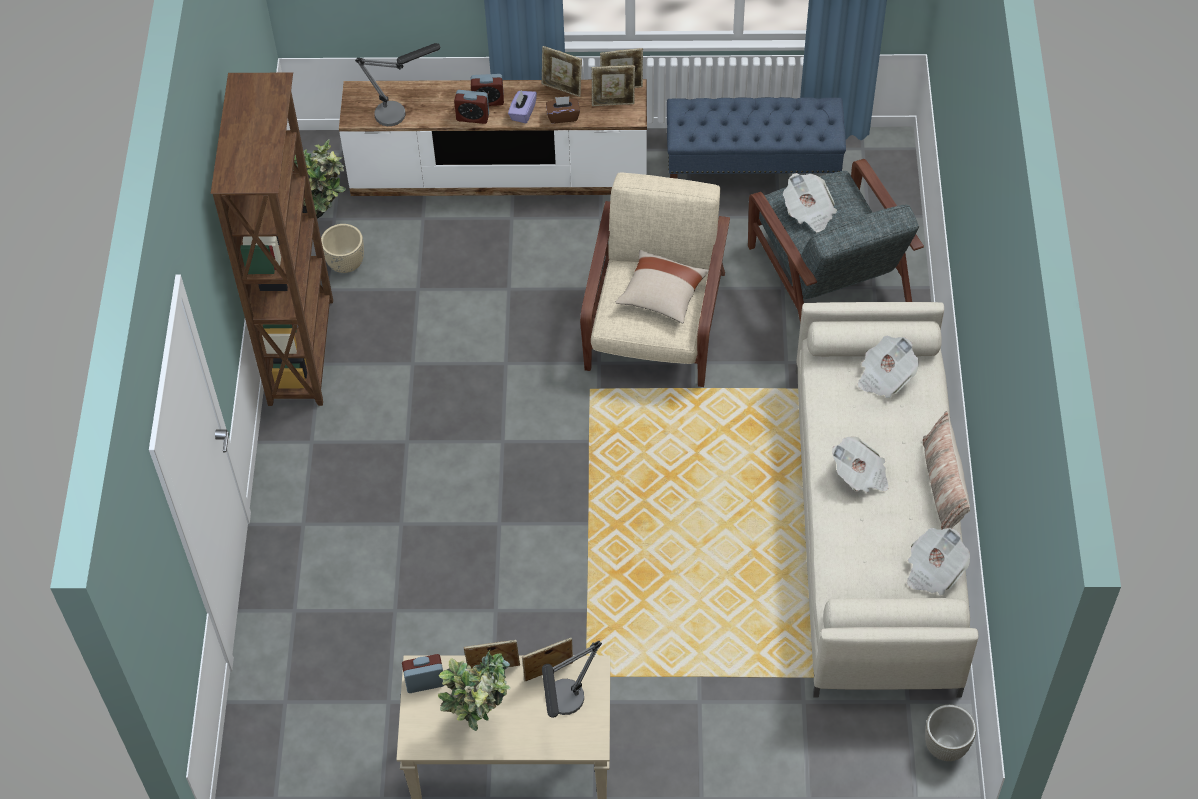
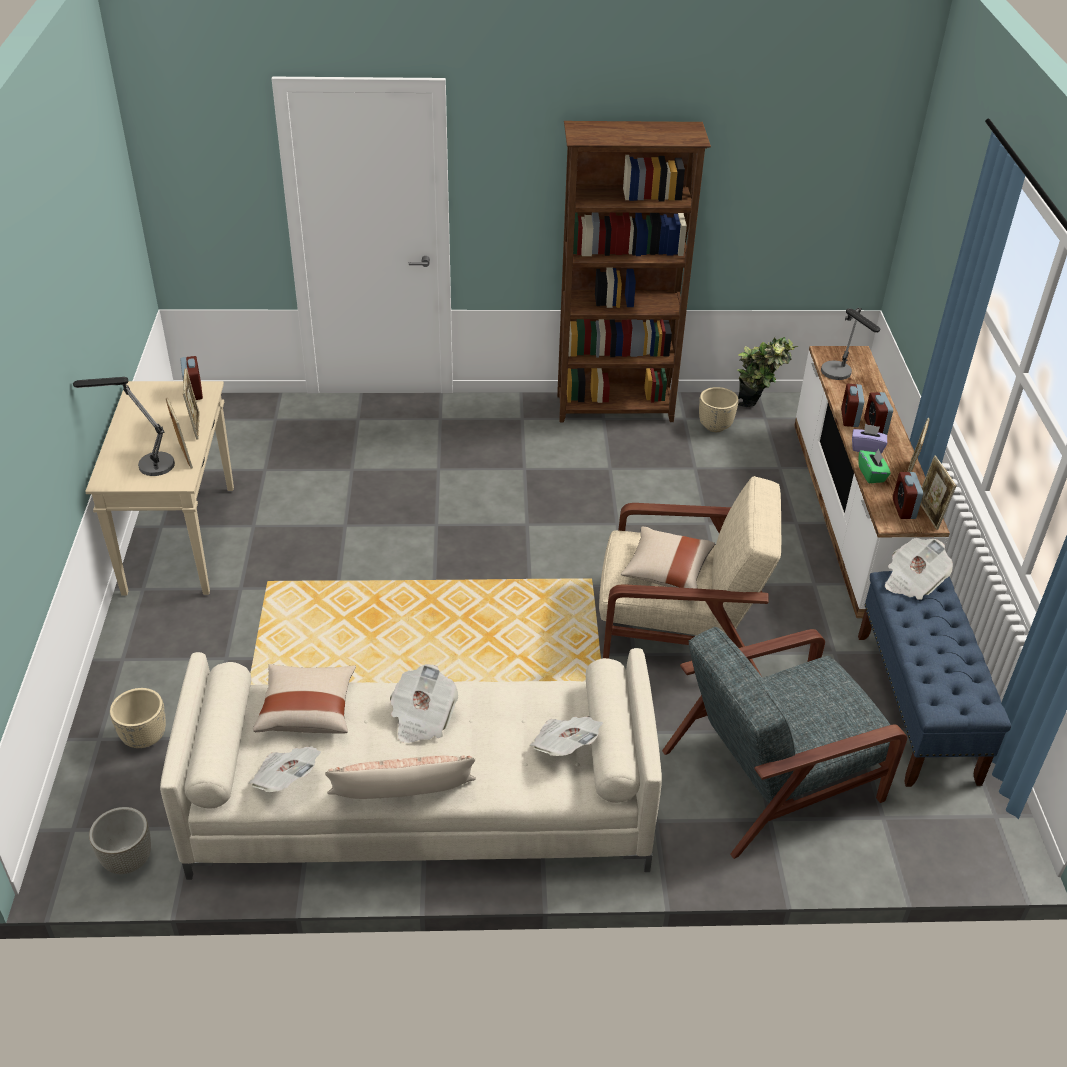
camera: 85 degrees right, 15 degrees down
potted plant [438,649,510,731] -> none
brown tissue box [546,96,580,123] -> green tissue box [858,449,891,483]
picture frame [592,65,635,106] -> alarm clock [893,472,923,519]
newspaper [783,173,837,232] -> newspaper moved to [885,538,953,600]
none -> beige planter [110,688,166,748]
none -> beige pillow [253,664,356,734]

